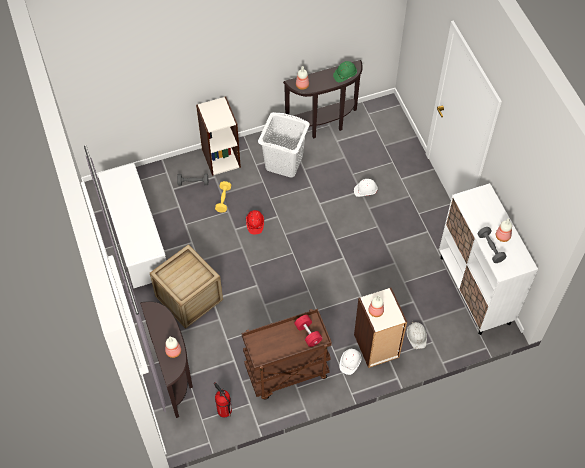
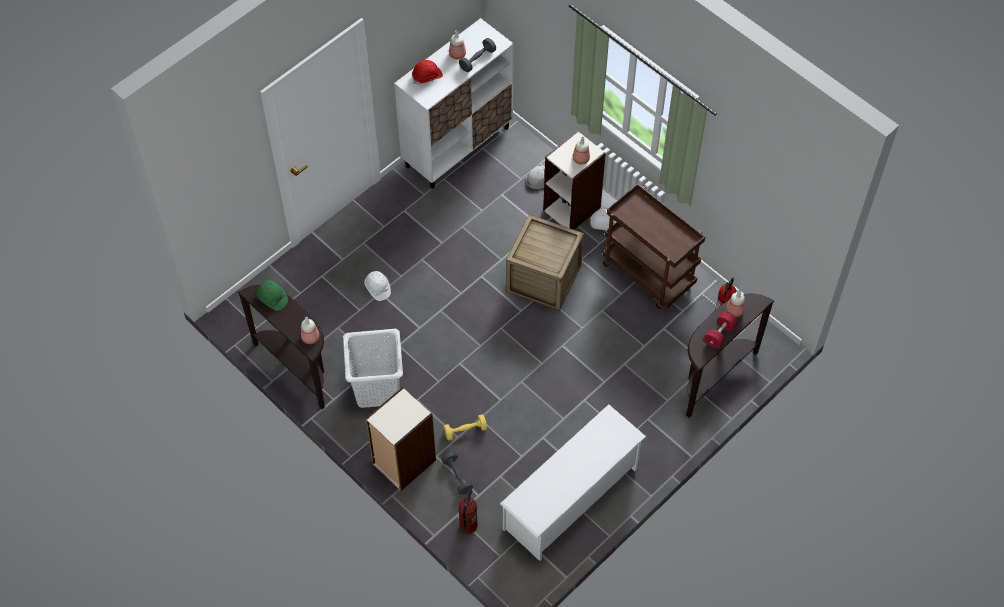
camera: 115 degrees left, 0 degrees up
crate [150,244,223,329] -> crate moved to [506,214,584,311]
red hard hat [246,210,264,234] -> red hard hat moved to [412,60,443,85]
red dumbbell [294,315,323,347] -> red dumbbell moved to [704,311,738,348]
none -> fire extinguisher [458,489,477,534]

